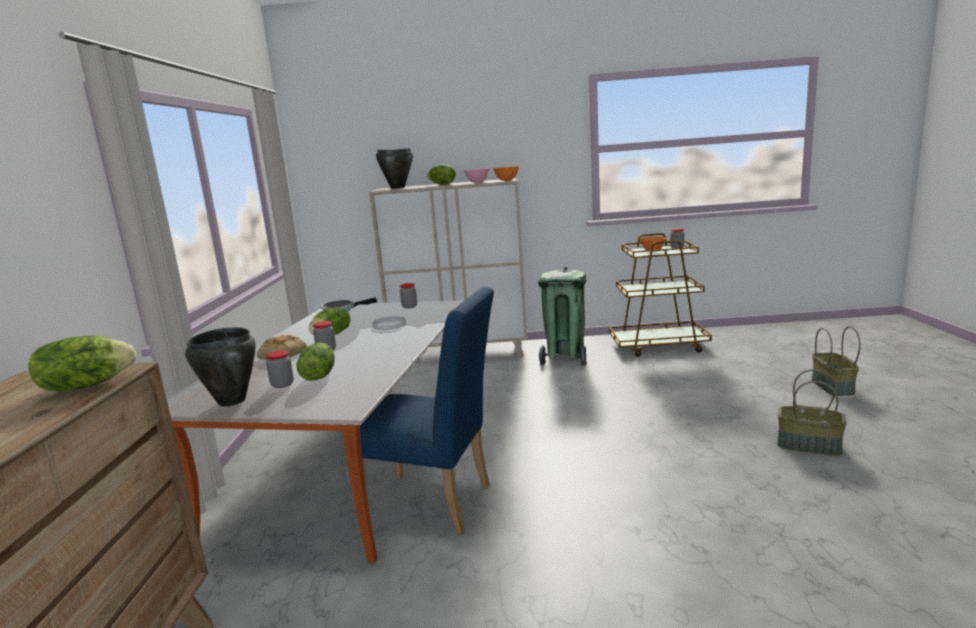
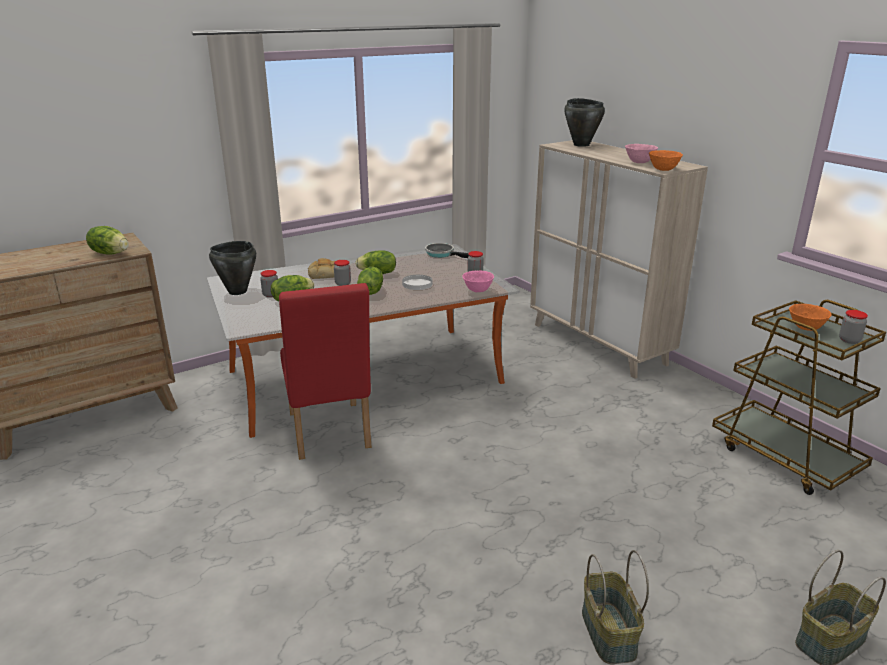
camera: 55 degrees right, 10 degrees up
blue chair [360,287,494,535] -> red chair [279,283,372,460]
lettuce [427,164,456,185] -> lettuce moved to [357,267,383,295]
green trash can [538,266,587,366] -> none
none -> pink bowl [462,270,494,292]

